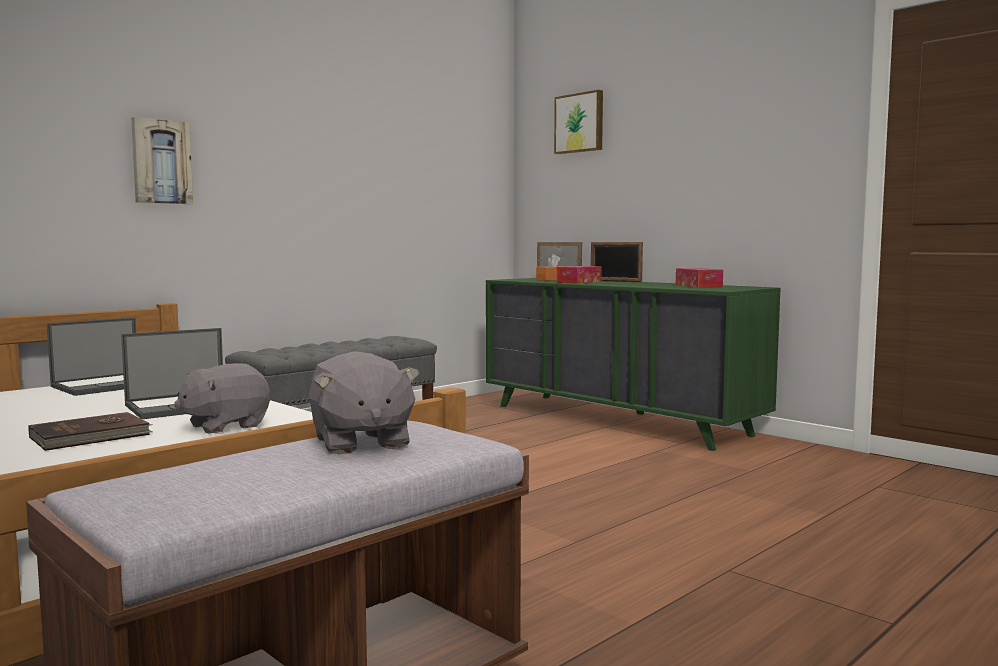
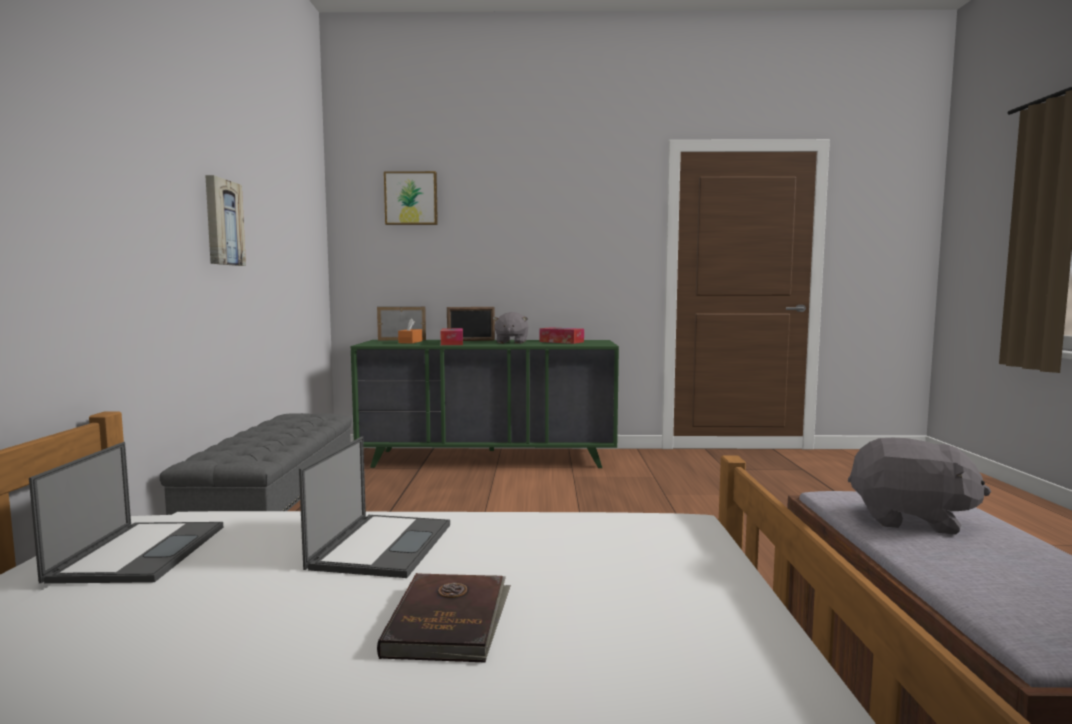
camera: 45 degrees left, 0 degrees up
picture [131,117,193,204] -> picture moved to [205,175,246,266]
grey plush toy [174,363,270,434] -> grey plush toy moved to [492,312,528,344]

